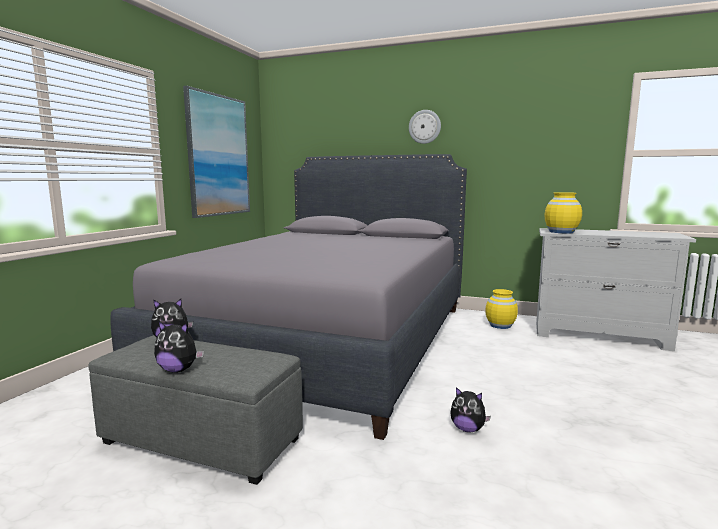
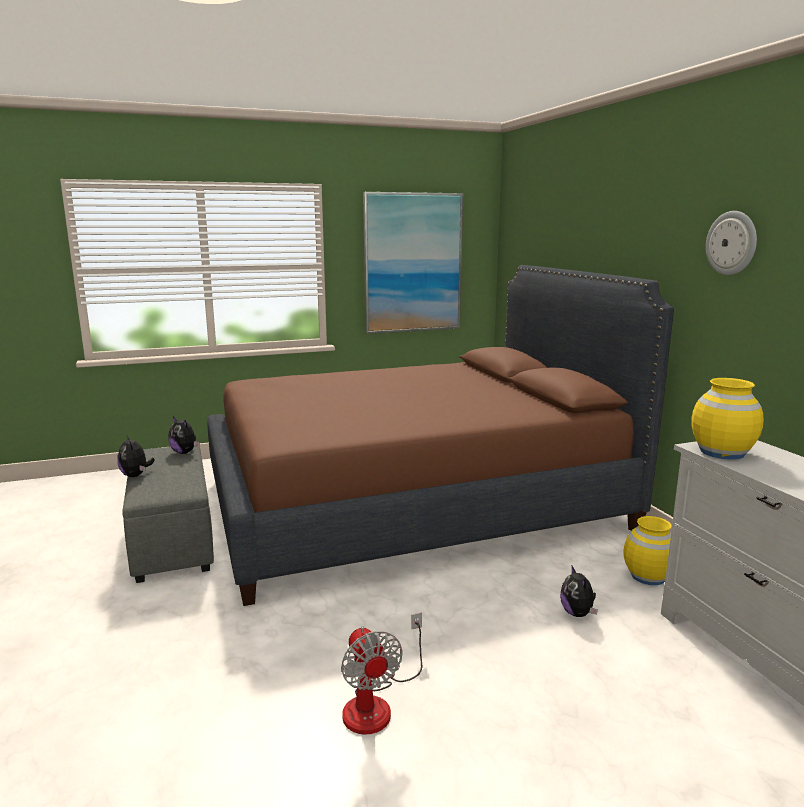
camera: 50 degrees right, 5 degrees up
grey bed [110,154,467,440] -> brown bed [207,265,674,606]
wall clock [409,110,441,144] -> wall clock moved to [706,211,757,275]
plush toy [450,387,491,433] -> plush toy moved to [560,566,598,617]
none -> fan [341,612,422,735]

